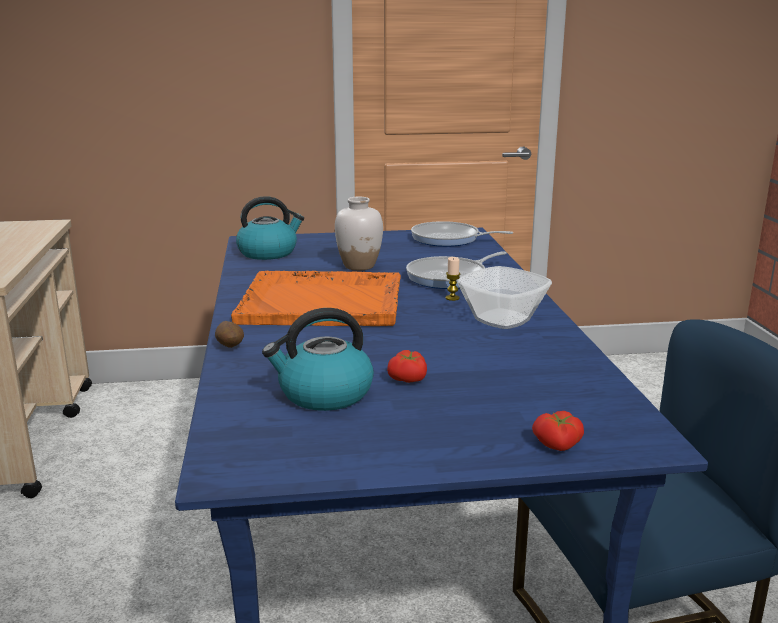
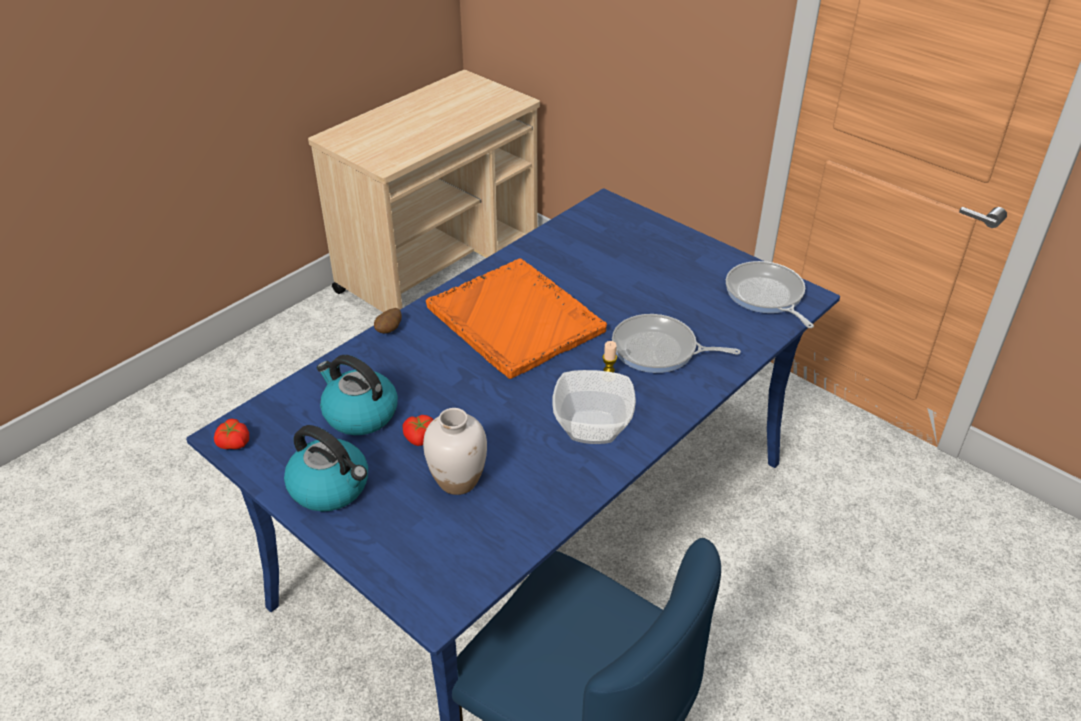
camera: 50 degrees right, 20 degrees up
kettle [236,196,304,260] -> kettle moved to [284,425,368,512]
white vase [335,197,383,271] -> white vase moved to [423,408,487,495]
tomato [532,411,584,451] -> tomato moved to [214,419,249,449]

